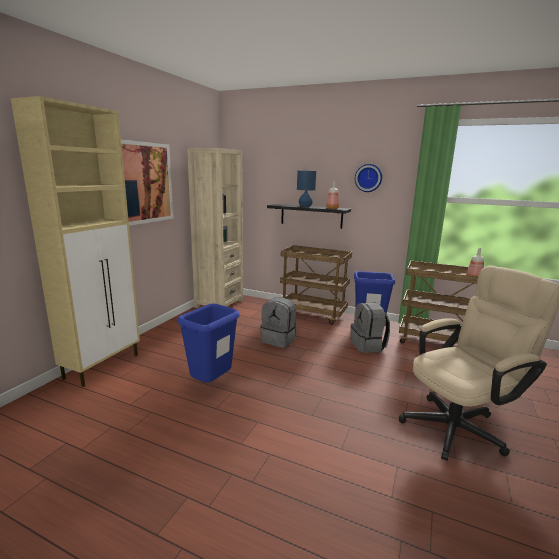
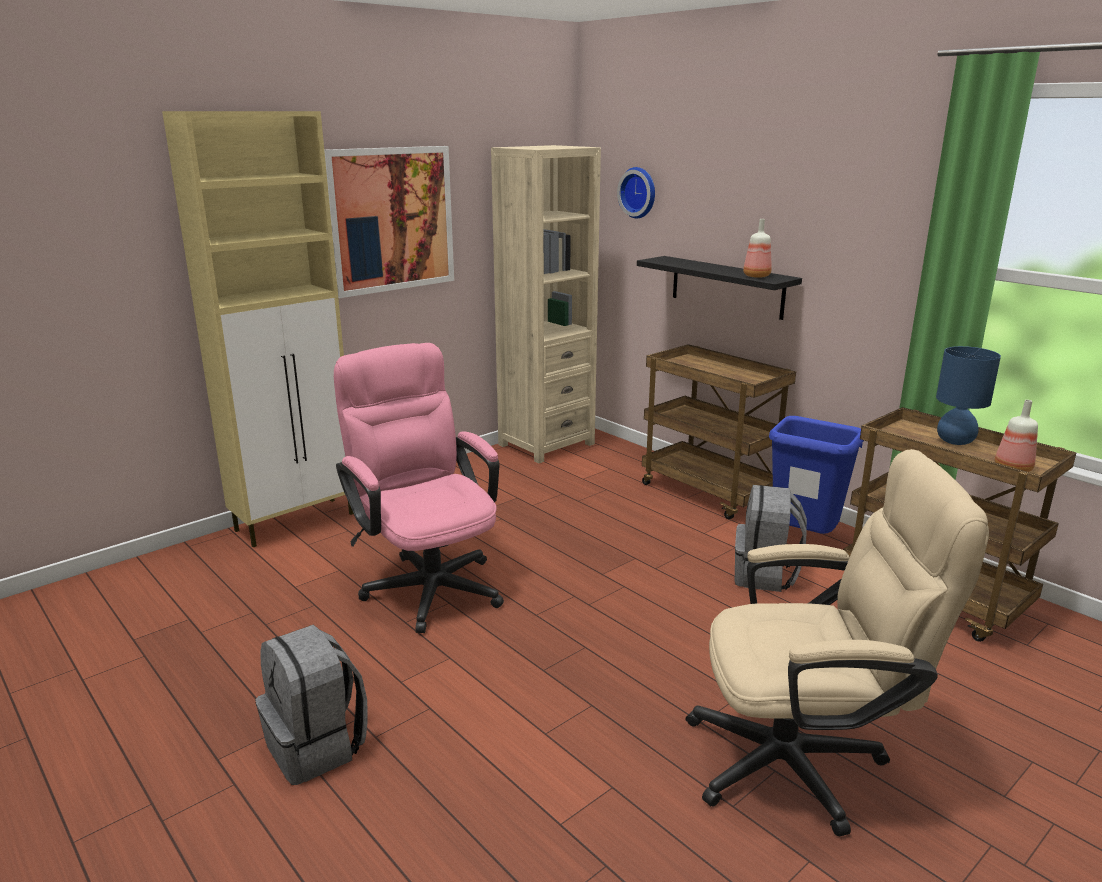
camera: 25 degrees right, 5 degrees up
blue trash can [177,303,240,383] -> pink office chair [334,343,504,633]
grey backpack [260,297,297,348] -> grey backpack moved to [255,624,368,785]
blue table lamp [297,171,316,207] -> blue table lamp moved to [936,346,1001,445]
wall clock [355,164,382,192] -> wall clock moved to [617,167,655,219]

